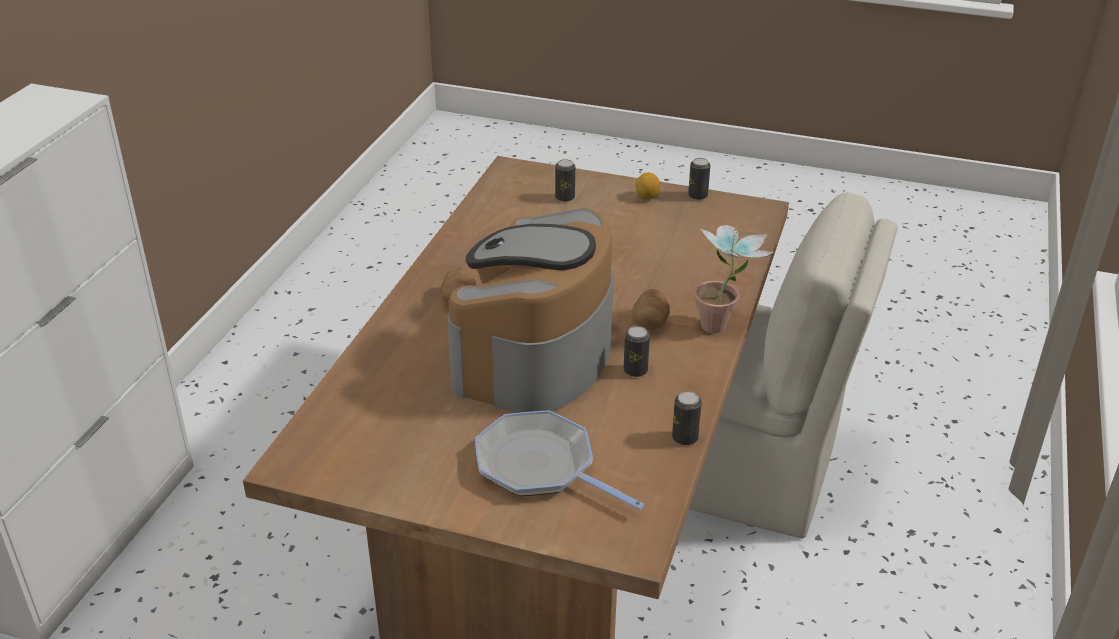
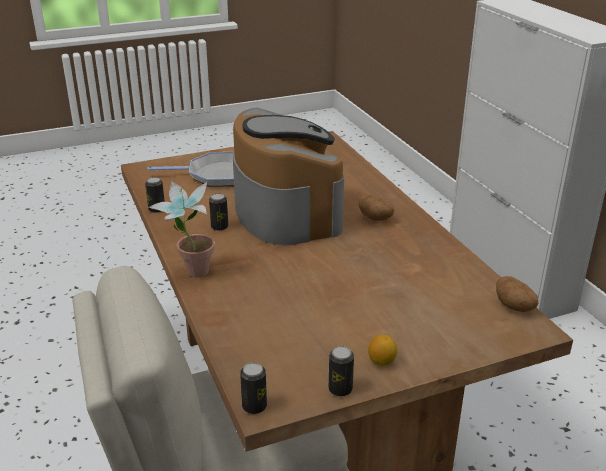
camera: 140 degrees right, 5 degrees down
can [555,159,575,202] -> can moved to [240,362,267,414]
potato [632,289,670,330] -> potato moved to [496,276,539,312]

